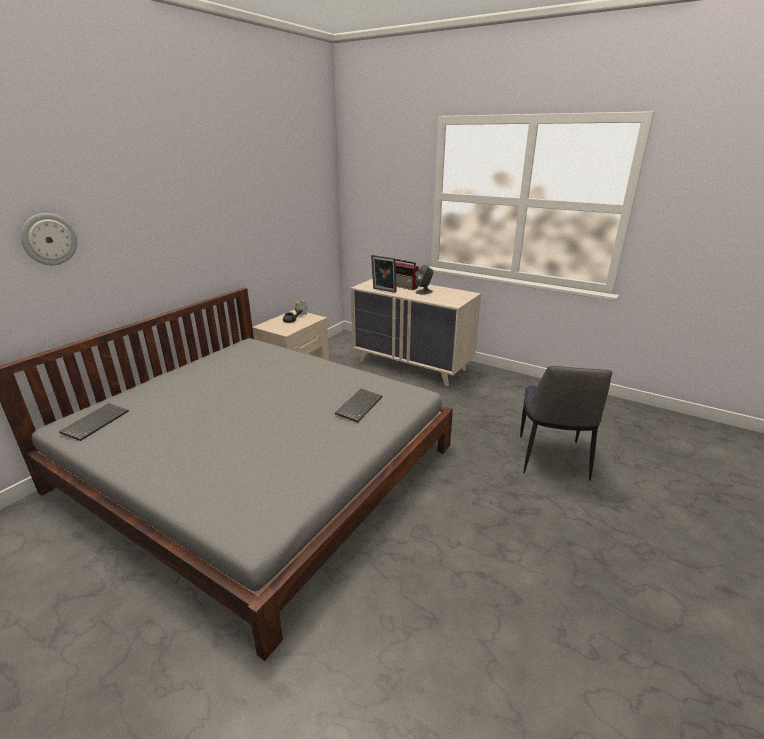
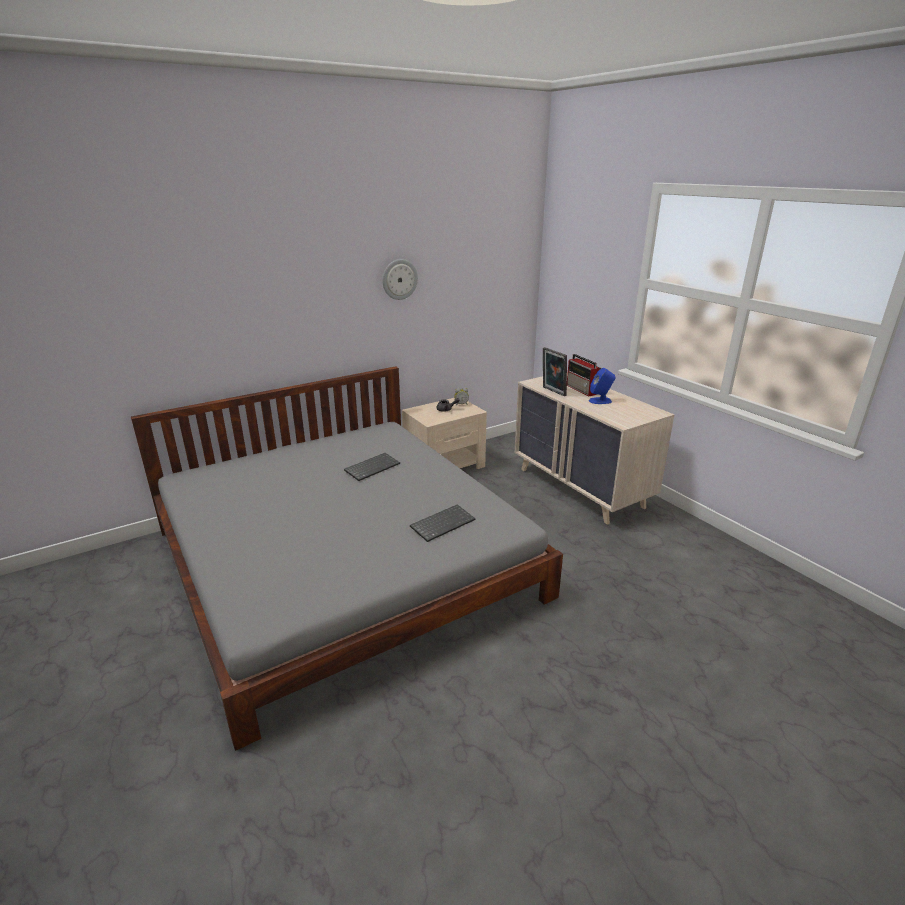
camera: 25 degrees right, 0 degrees up
wall clock [21,213,77,265] -> wall clock moved to [382,259,418,300]
keyboard [59,403,129,441] -> keyboard moved to [344,453,400,481]
grey speaker [415,265,434,294] -> blue speaker [589,368,616,404]
chair [520,366,612,481] -> none

